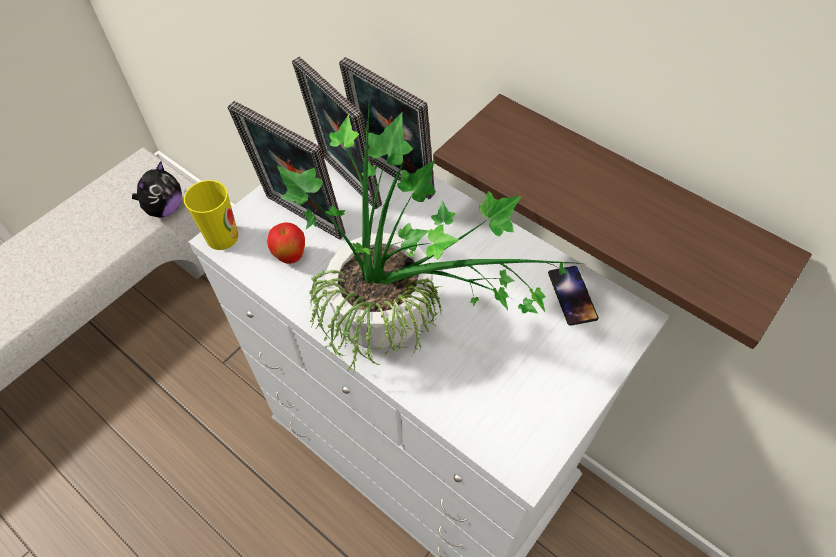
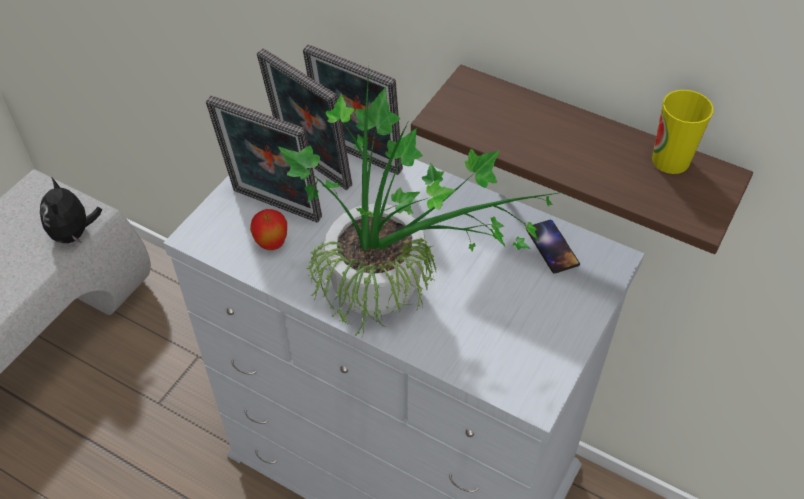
camera: 10 degrees left, 5 degrees down
plush toy [132,161,182,218] -> plush toy turned 150 degrees clockwise [40,177,102,244]
cup [184,180,238,250] -> cup moved to [652,90,713,174]

